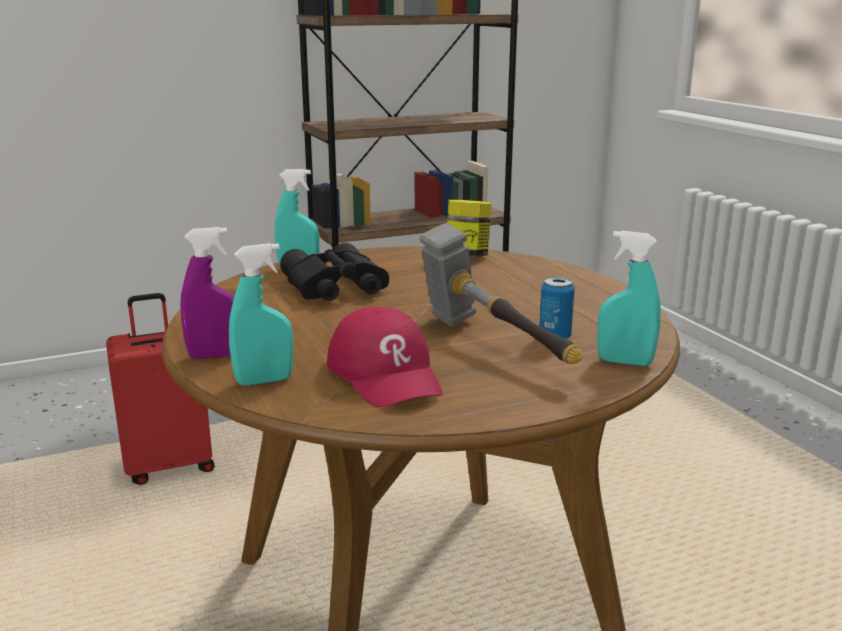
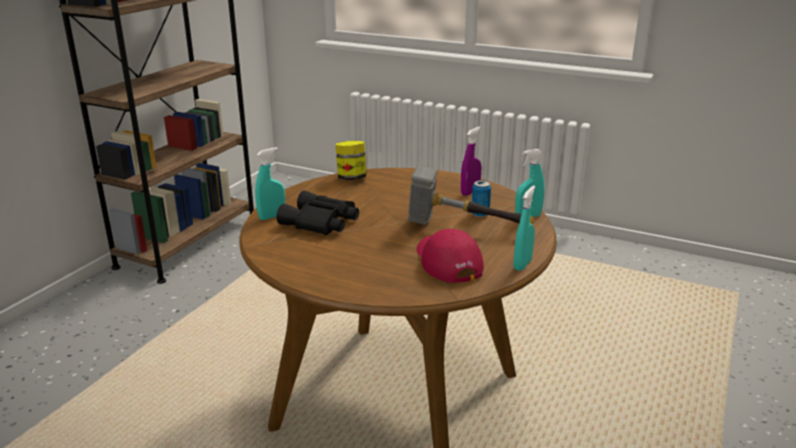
camera: 40 degrees left, 5 degrees up
red suitcase [106,293,215,485] -> none
purple spray bottle [180,227,234,359] -> purple spray bottle moved to [461,127,481,196]
turquoise spray bottle [229,243,293,386] -> turquoise spray bottle moved to [514,185,535,271]
red cap [327,307,443,408] -> red cap turned 135 degrees counterclockwise [417,229,484,283]

